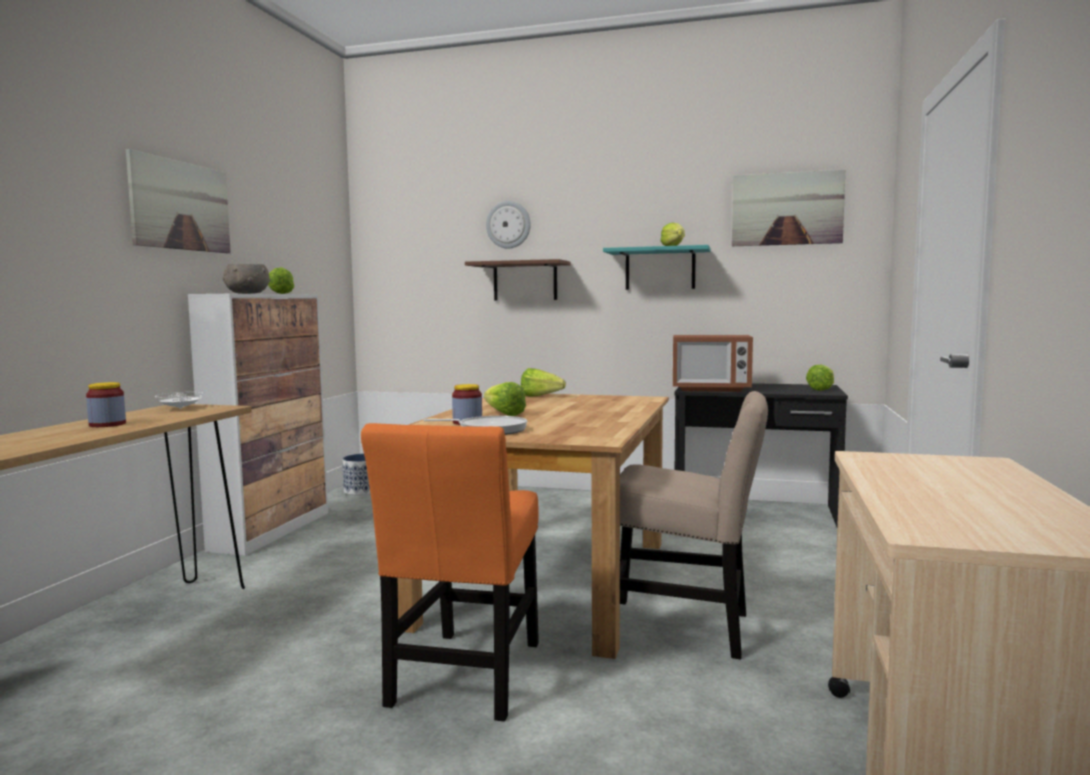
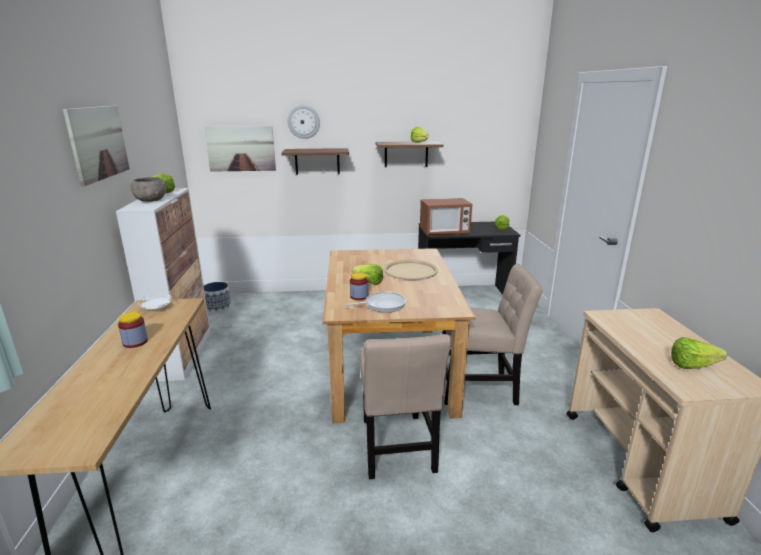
camera: 20 degrees left, 15 degrees up
orange chair [361,423,539,721] -> beige chair [360,334,451,479]
lettuce [521,368,566,396] -> lettuce moved to [671,337,727,369]
turquoise shelf [603,245,711,290] -> brown shelf [376,141,444,167]
picture [732,169,845,246] -> picture moved to [204,126,276,172]
none -> beige tray [384,260,438,280]

